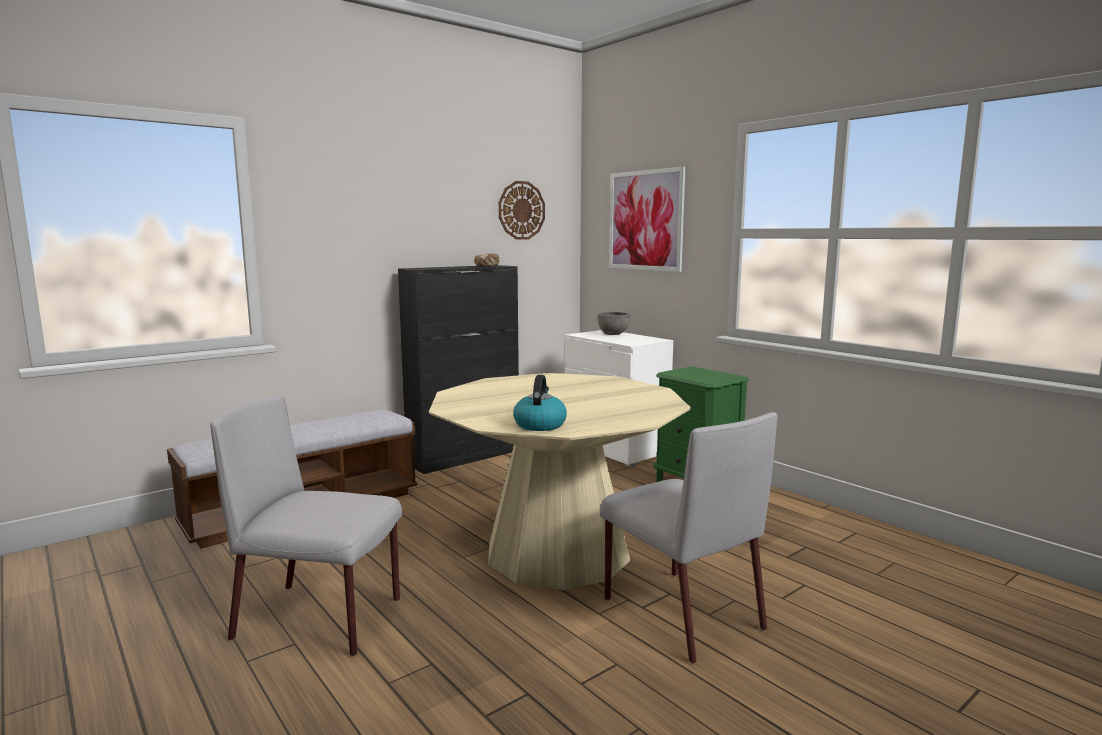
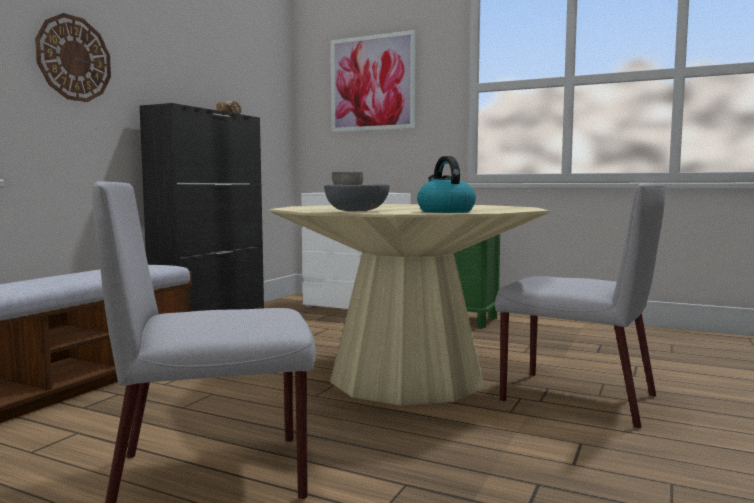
camera: 25 degrees left, 5 degrees down
wall clock [499,181,545,240] -> wall clock moved to [35,13,111,102]
none -> grey bowl [324,184,390,211]

